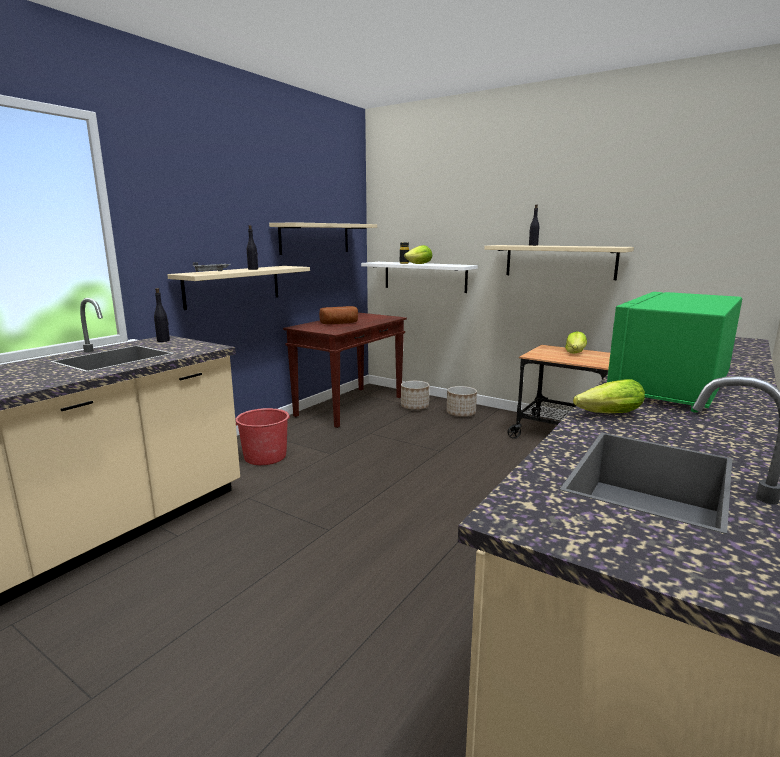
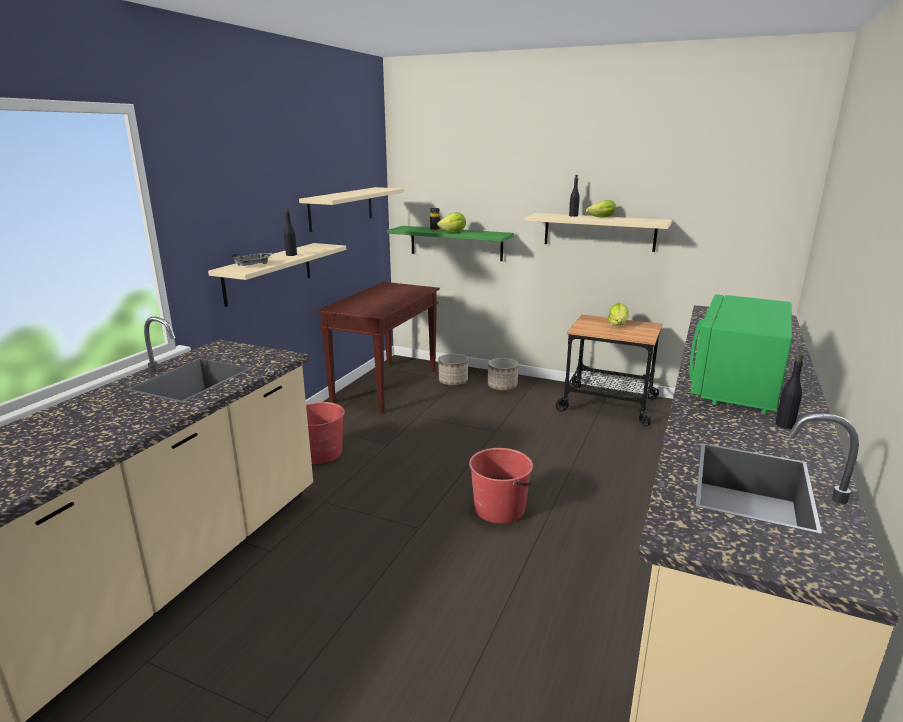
camera: 10 degrees left, 5 degrees up
black bottle [154,288,170,342] -> black bottle moved to [775,354,803,429]
bread [319,306,358,324] -> none
white shelf [361,262,478,293] -> green shelf [387,226,514,261]
lettuce [573,379,645,413] -> lettuce moved to [586,200,616,217]
none -> red bucket [469,448,534,524]

